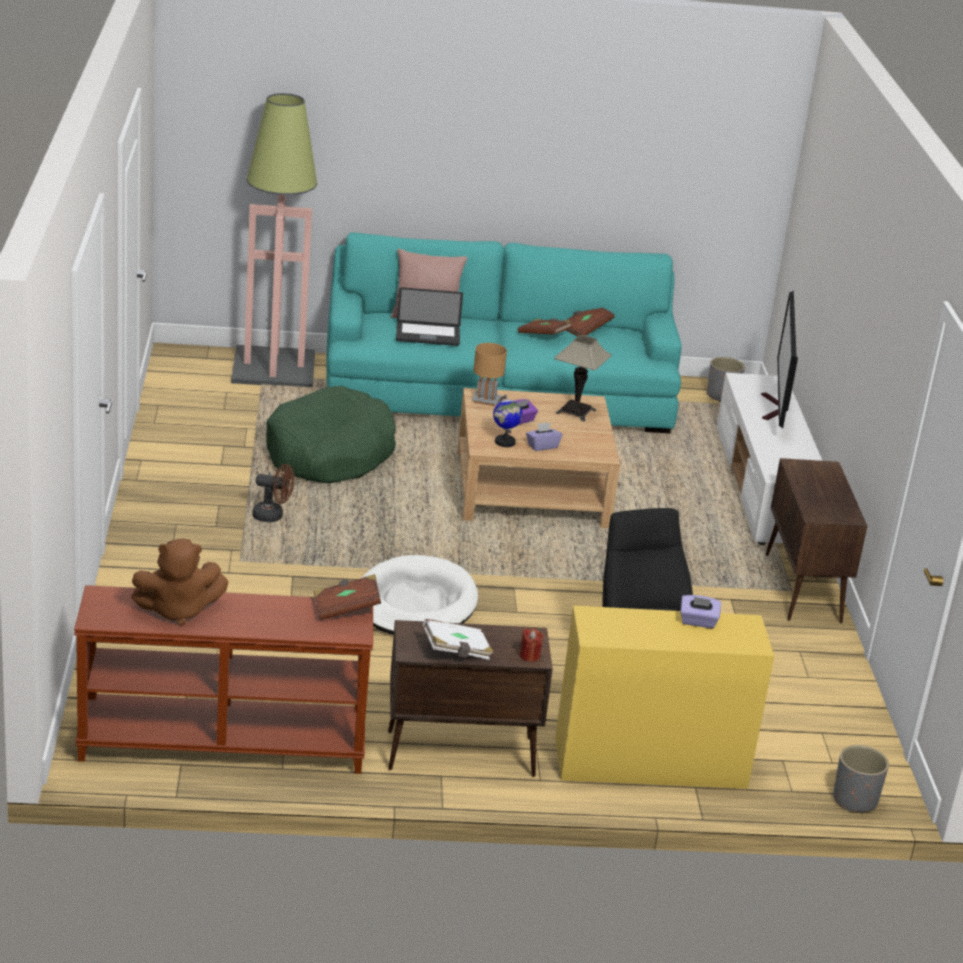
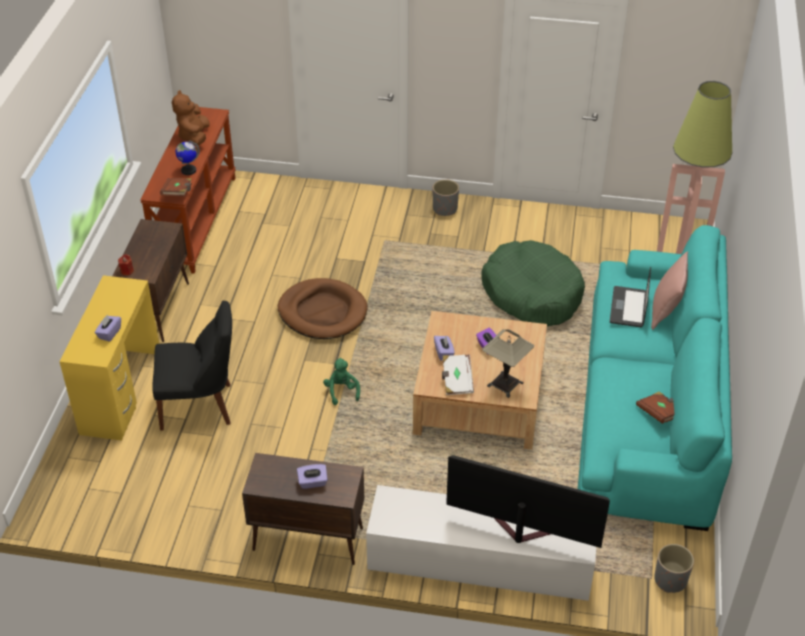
camera: 105 degrees right, 15 degrees up
brown fan [252,464,294,522] -> none
white dog bed [362,555,478,635] -> brown dog bed [278,278,368,339]
white book [423,619,494,660] -> white book moved to [442,355,474,395]
brown table lamp [472,343,507,406] -> none
globe [493,395,523,447] -> globe moved to [175,140,200,175]
brown book [518,318,572,335] -> none
grey planter [833,745,889,812] -> grey planter moved to [433,179,459,216]
none -> purple tissue box [297,464,328,489]
none -> green plush toy [323,358,360,405]

